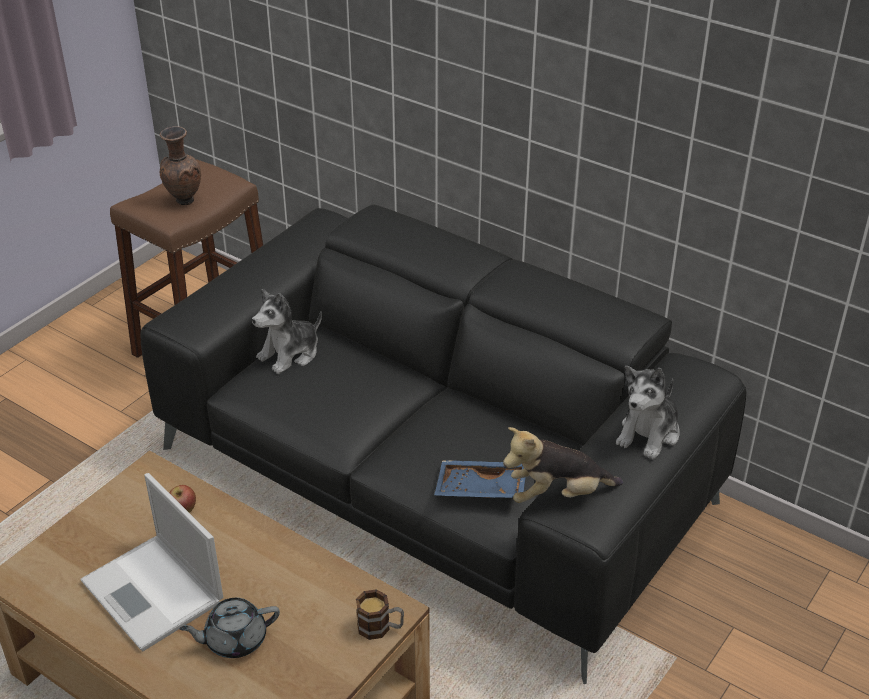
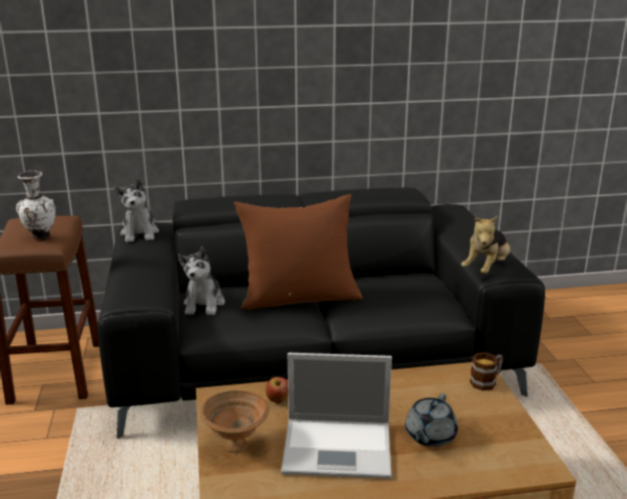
camera: 45 degrees left, 15 degrees down
brown vase [159,126,201,205] -> white vase [16,171,56,239]
blue tray [434,460,526,498] -> none
plush toy [616,366,680,459] -> plush toy moved to [114,178,159,242]
none -> brown bowl [199,390,269,453]
none -> brown pillow [233,194,363,310]

